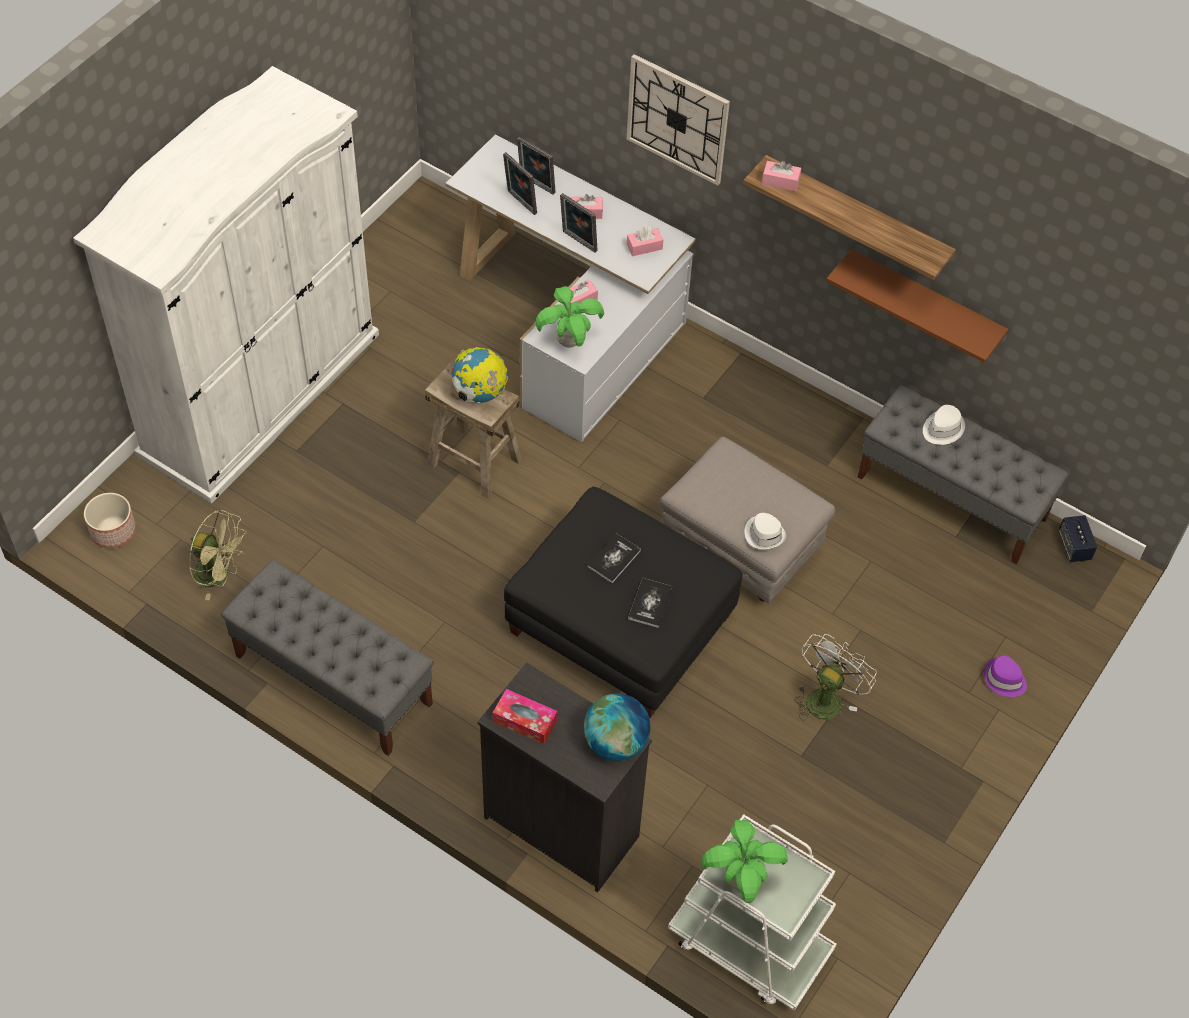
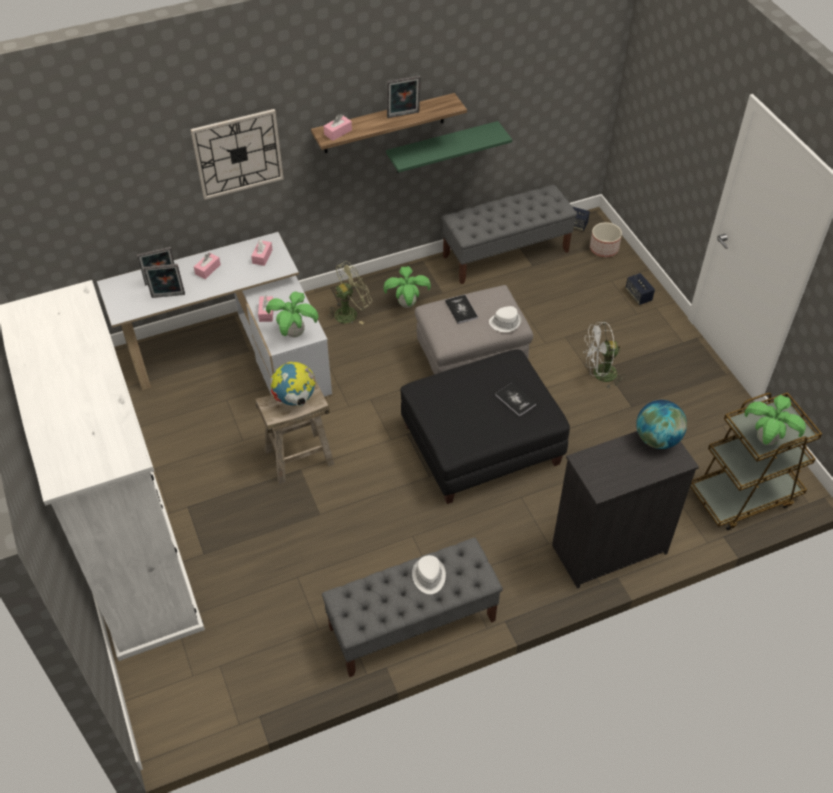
camera: 55 degrees left, 5 degrees down
planter [84,493,136,548] -> planter moved to [590,222,622,257]
green fan [189,510,247,600] -> green fan moved to [327,261,372,325]
tissue box [493,689,557,744] -> none
picture frame [560,193,598,253] -> picture frame moved to [387,76,421,118]
book [587,534,641,583] -> book moved to [445,295,478,324]
white cart [668,814,837,1011] -> brown cart [690,392,822,530]
white fan [794,634,877,721] -> white fan turned 75 degrees counterclockwise [583,322,626,389]
brown shelf [826,249,1008,363] -> green shelf [386,121,512,173]
white hat [923,405,965,445] -> white hat moved to [412,555,446,594]
purple hat [984,656,1027,697] -> speaker [625,273,655,305]
none -> potted plant [384,266,431,308]

